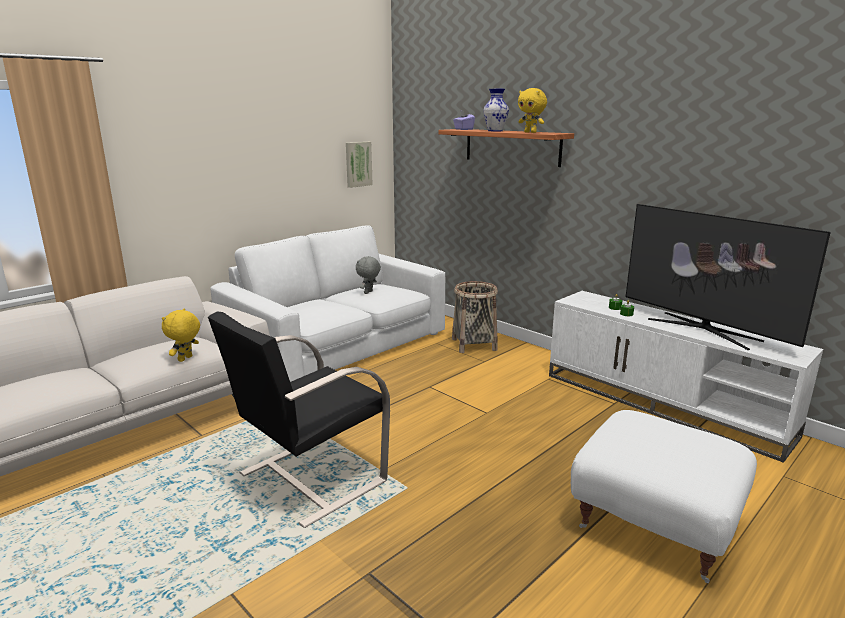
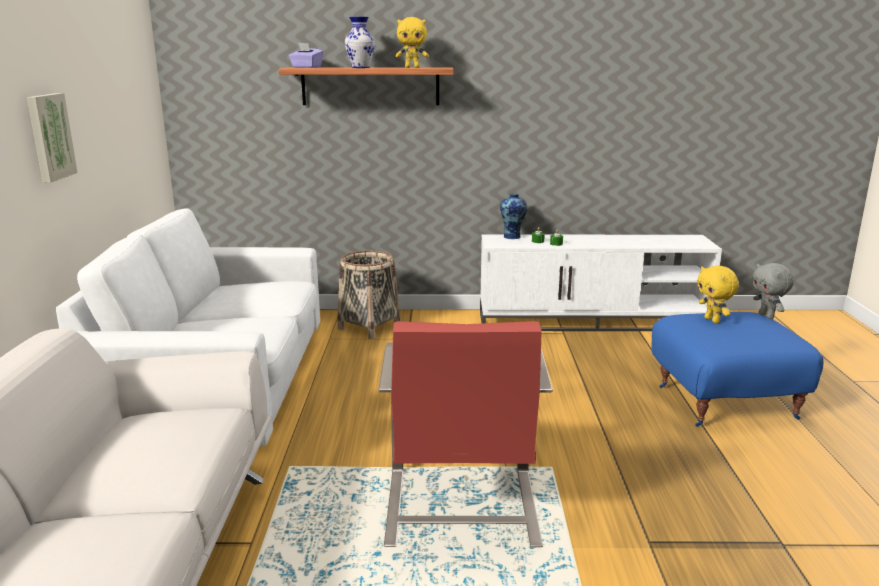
camera: 45 degrees left, 0 degrees up
yellow plush toy [162,308,200,362] -> yellow plush toy moved to [697,266,739,323]
black armchair [208,312,390,528] -> red armchair [378,321,553,547]
picture [346,142,373,188] -> picture moved to [27,93,78,183]
grey plush toy [356,256,381,294] -> grey plush toy moved to [752,263,794,319]
white ottoman [571,410,757,583] -> blue ottoman [652,312,823,427]
television [626,204,831,350] -> none
none -> vase [500,193,527,239]

